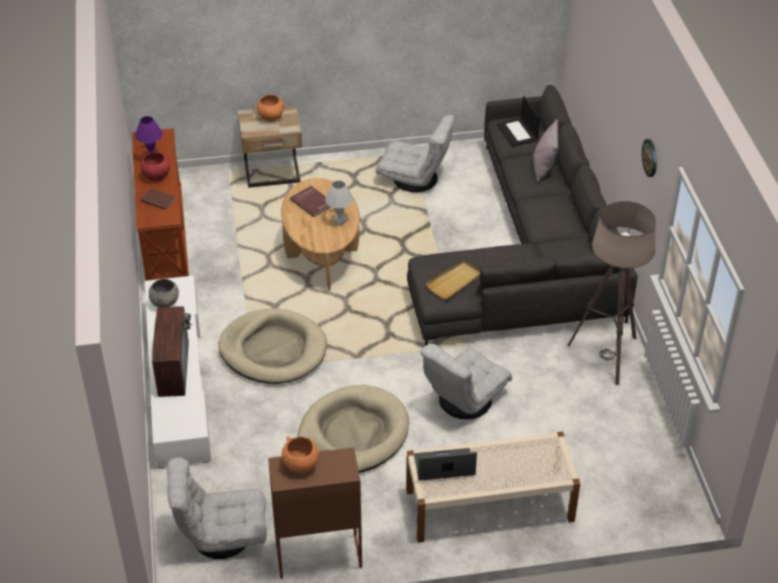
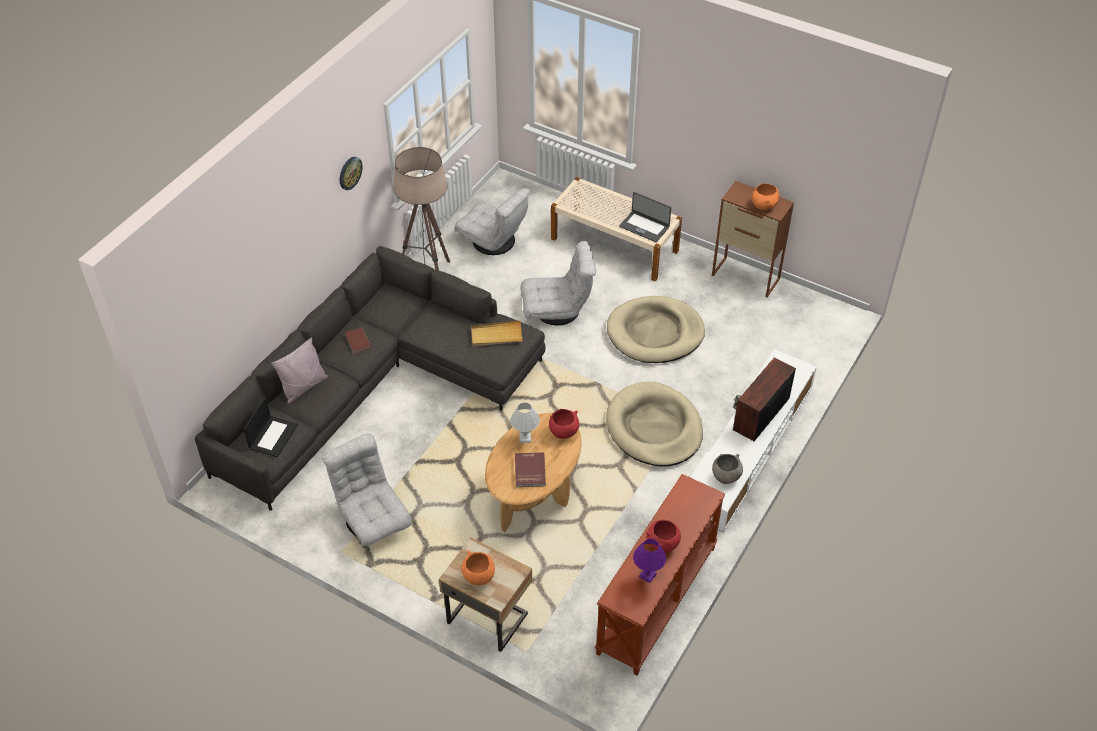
camera: 140 degrees left, 5 degrees up
brown book [140,188,175,210] -> brown book moved to [345,327,371,354]
grey armchair [167,457,267,559] -> grey armchair moved to [454,188,530,255]
none -> red bowl [549,409,579,439]

